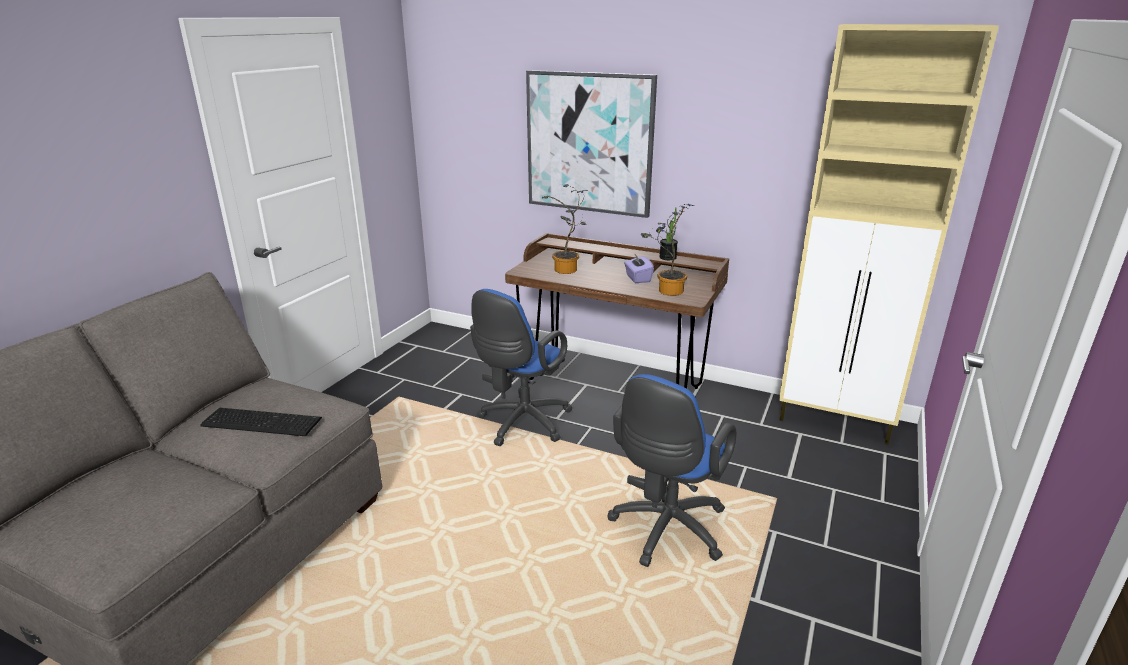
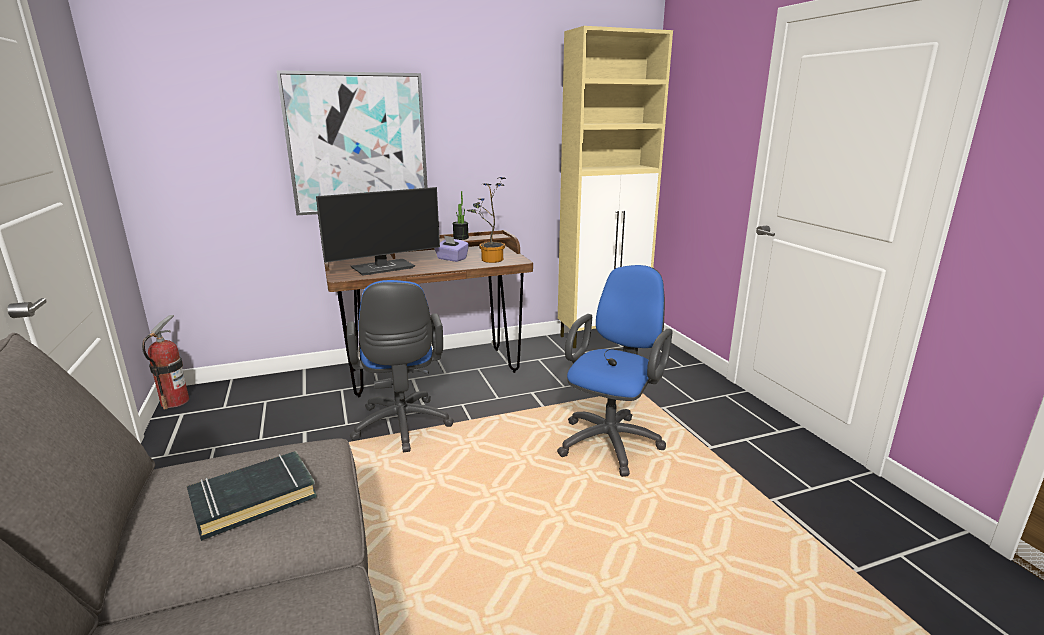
camera: 45 degrees left, 5 degrees down
keyboard [200,408,322,436] -> black book [187,451,317,541]
potted plant [542,184,588,274] -> monitor [316,187,440,276]
blue office chair [607,374,736,567] -> blue office chair turned 135 degrees counterclockwise [557,265,673,477]
none -> fire extinguisher [142,315,189,410]

